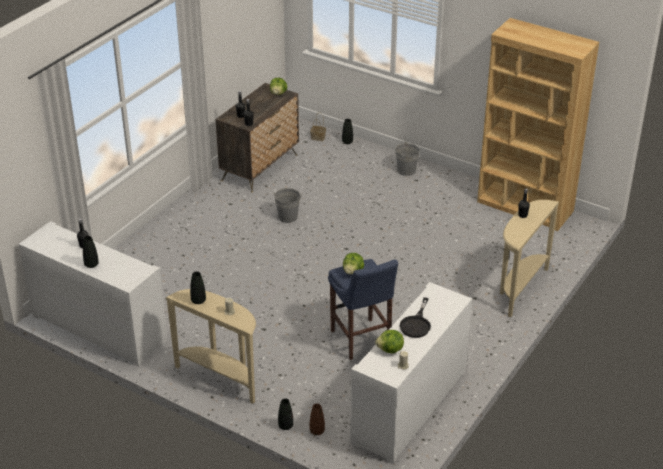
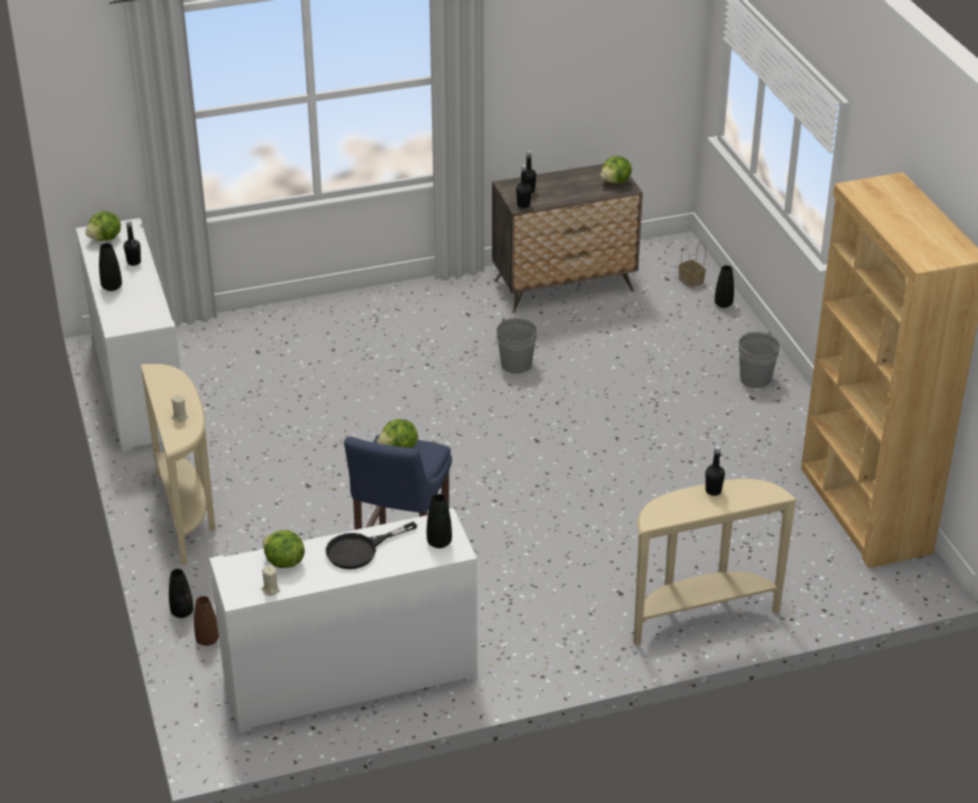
camera: 40 degrees right, 0 degrees up
black vase [190,271,206,304] -> black vase moved to [427,494,452,548]
none -> lettuce [85,211,121,241]

